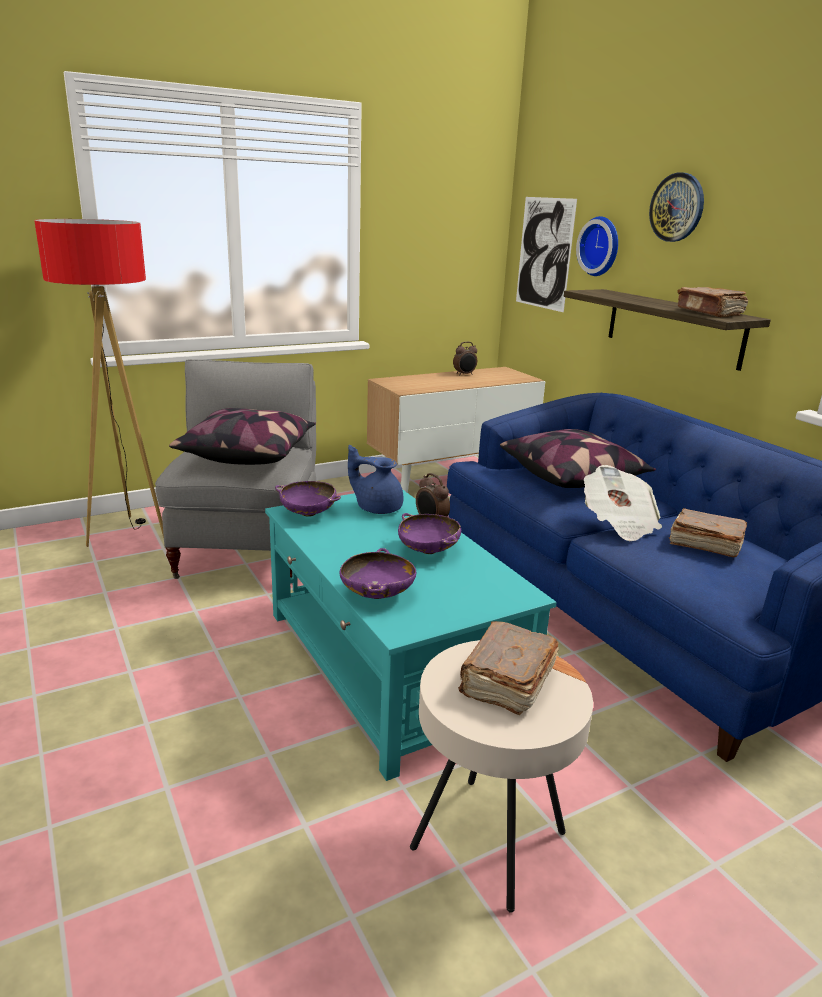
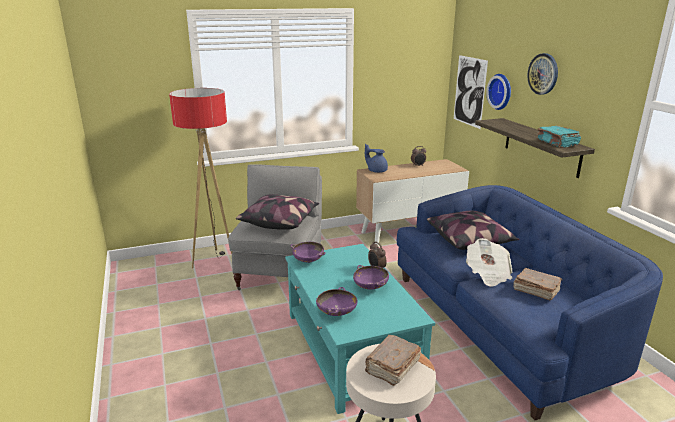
camera: 10 degrees right, 0 degrees up
blue teapot [348,445,404,514] -> blue teapot moved to [365,144,388,173]
brown book [677,287,748,317] -> turquoise book [537,126,581,148]

